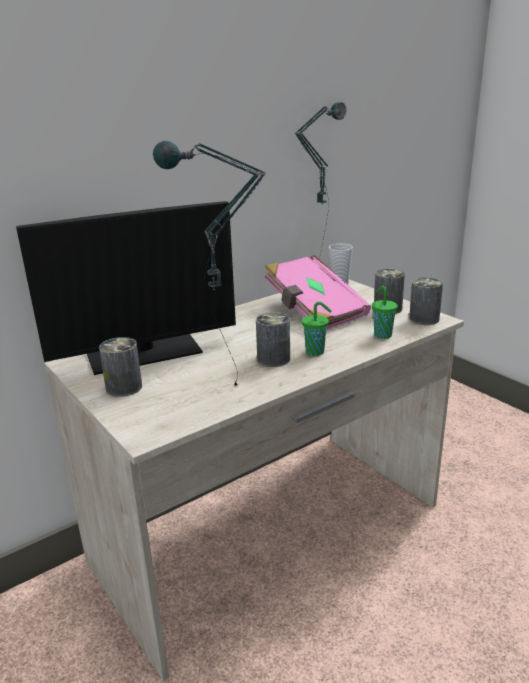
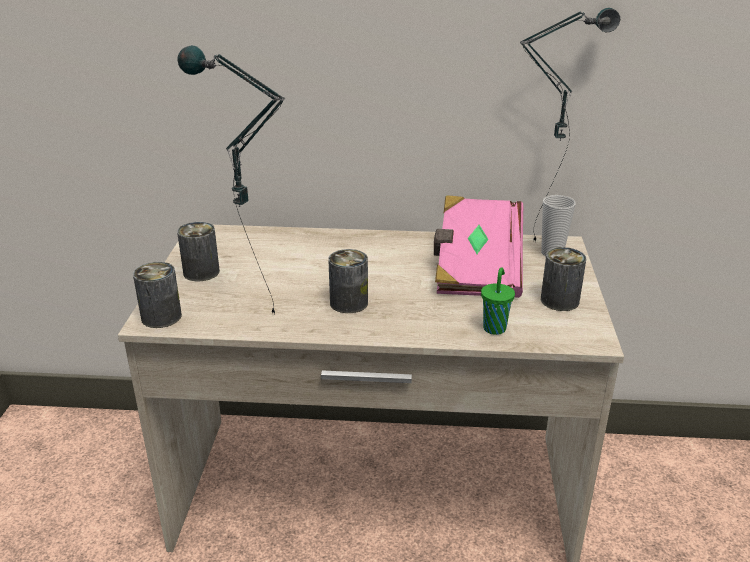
camera: 40 degrees right, 5 degrees up
monitor [16,201,236,375] -> none
green cup [302,302,332,356] -> none
can [409,277,443,325] -> can moved to [133,262,182,328]

